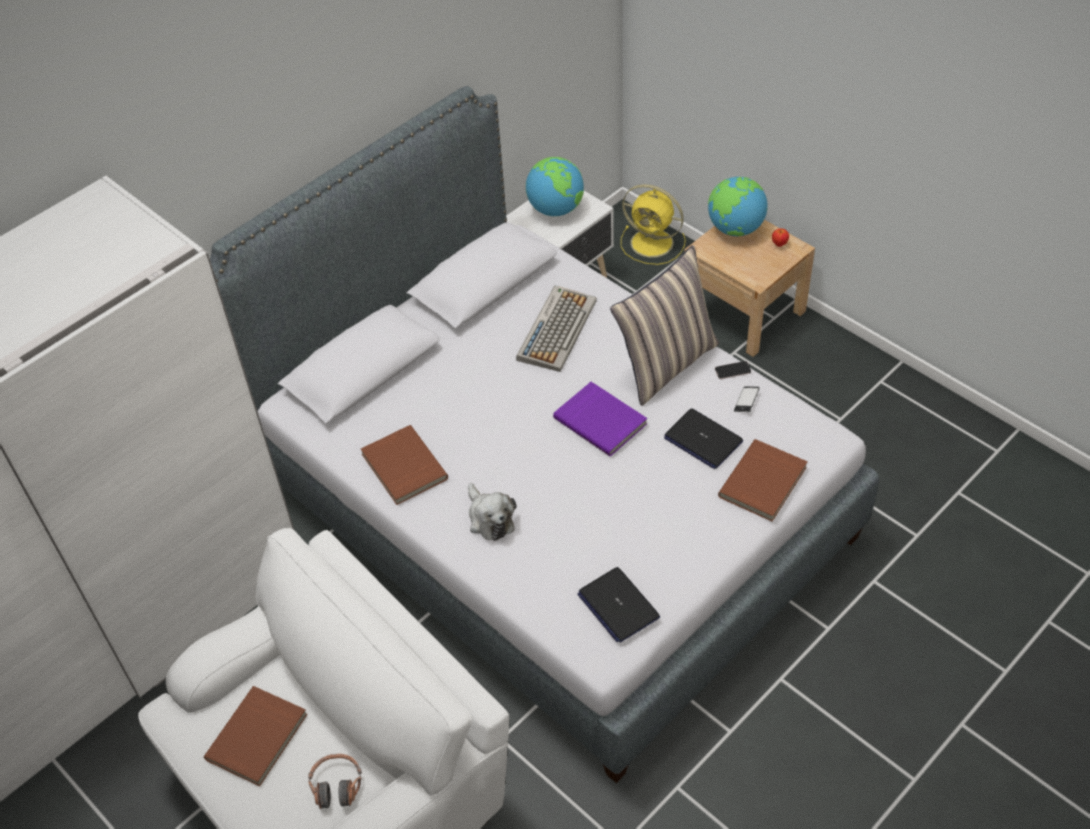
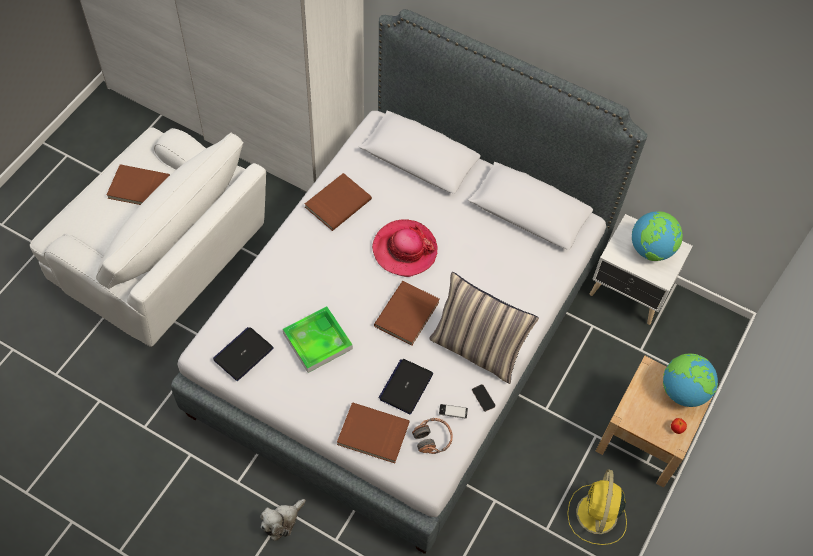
camera: 70 degrees right, 10 degrees up
headphones [308,754,362,809] -> headphones moved to [412,418,453,454]
plush toy [468,483,516,541] -> plush toy moved to [260,499,306,541]
keyboard [516,285,597,372] -> none
purple book [553,382,647,457] -> brown book [374,281,439,346]
yellow fan [621,184,686,265] -> yellow fan moved to [567,469,627,545]
none -> tray [283,306,353,373]
none -> hat [372,219,437,277]

